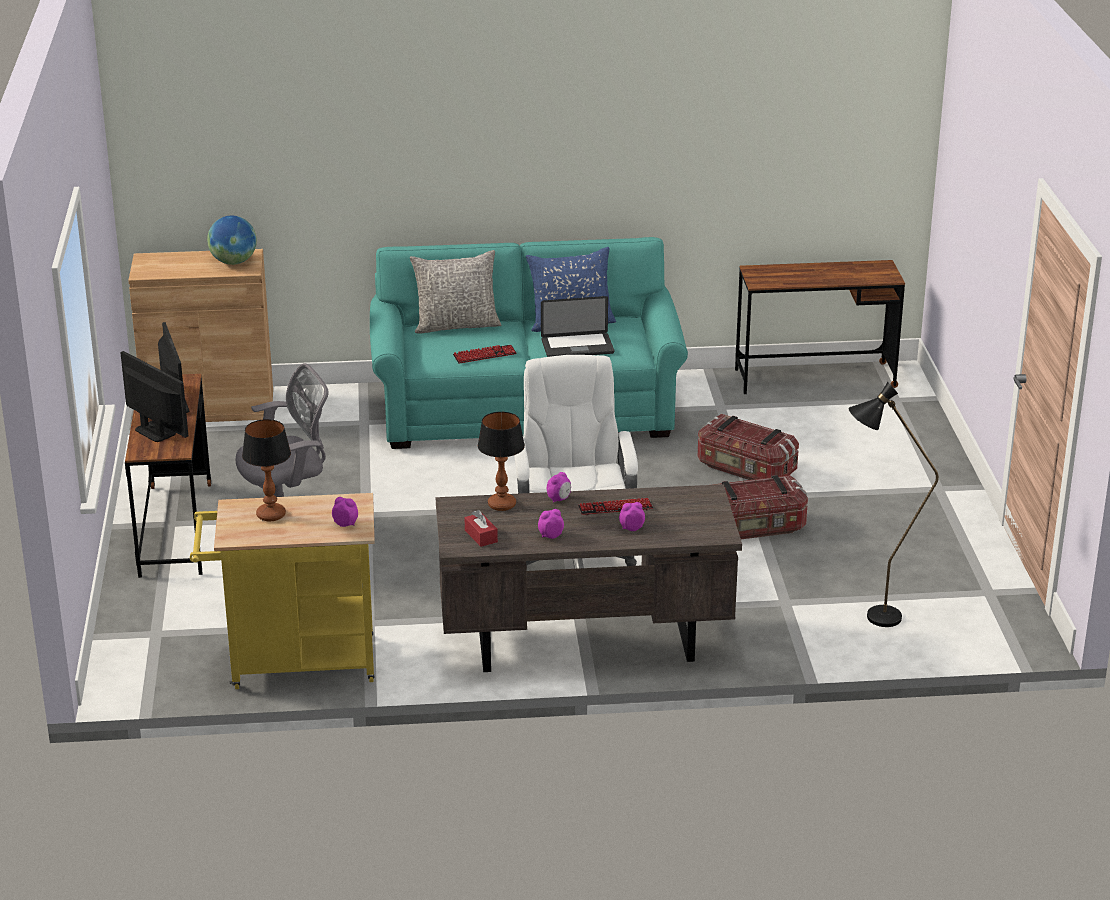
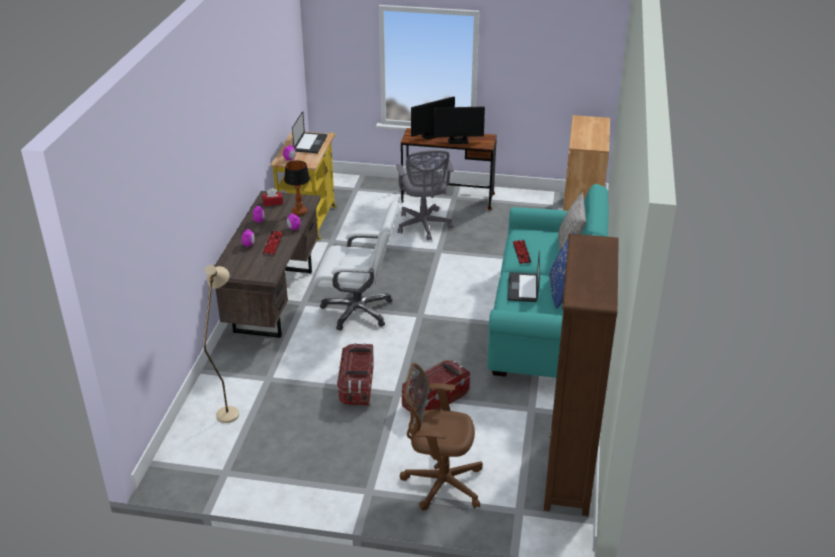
camera: 105 degrees right, 5 degrees up
globe [207,216,257,265] -> none
table lamp [242,419,291,521] -> laptop [292,111,327,153]
brown desk [735,260,905,394] -> brown bookcase [544,233,619,516]
black floor lamp [848,382,939,627] -> beige floor lamp [204,265,239,423]
none -> brown office chair [399,363,483,511]

